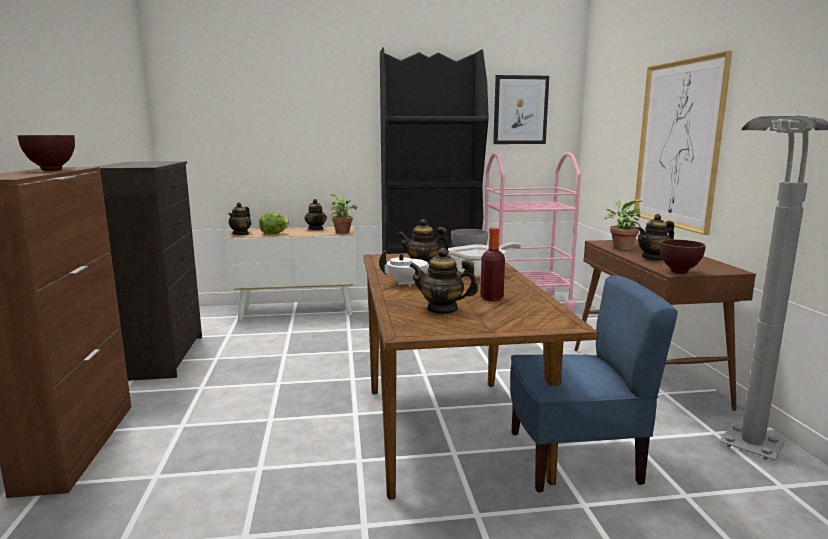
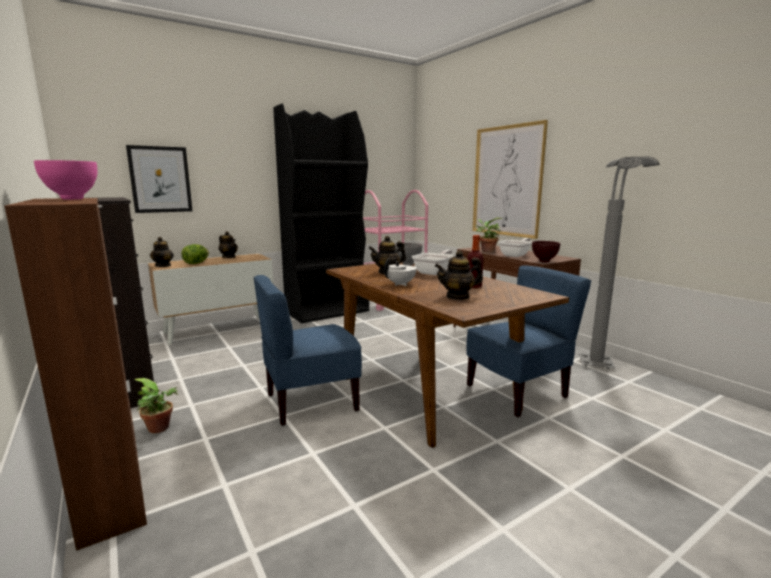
camera: 25 degrees left, 0 degrees up
brown bowl [18,135,75,171] -> pink bowl [34,160,97,200]
potted plant [330,194,357,234] -> potted plant moved to [134,378,178,433]
picture [493,75,549,144] -> picture moved to [126,145,192,213]
teapot [637,214,675,261] -> frying pan [498,238,532,257]
none -> blue chair [254,275,362,426]

